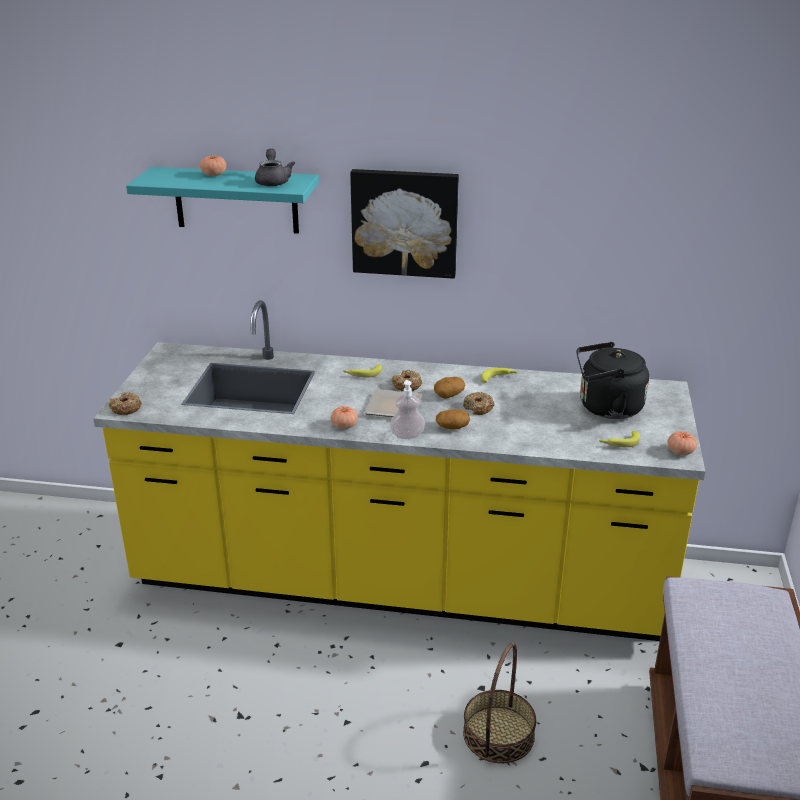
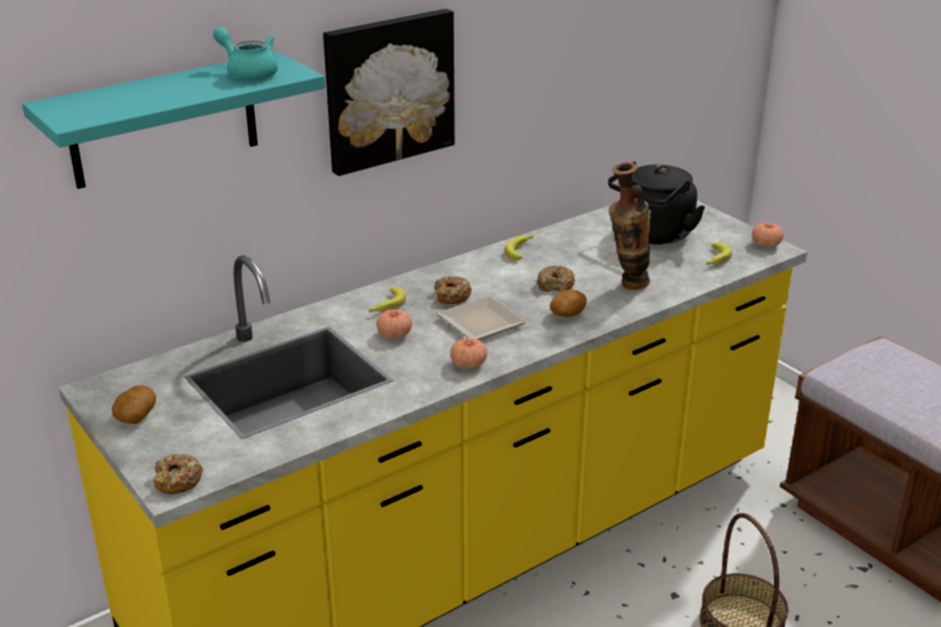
camera: 45 degrees left, 0 degrees up
tomato [200,155,226,176] -> tomato moved to [376,309,412,339]
grey teapot [255,148,295,186] -> turquoise teapot [213,27,278,80]
soap dispenser [390,380,425,439] -> none
potato [434,377,465,398] -> potato moved to [112,385,156,424]
none -> vase [609,162,650,290]

